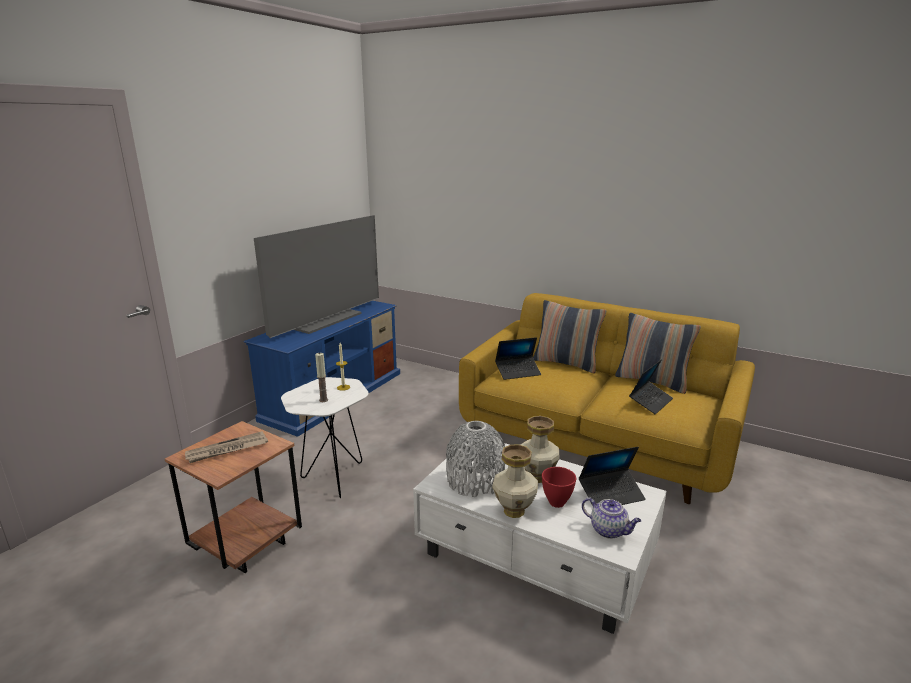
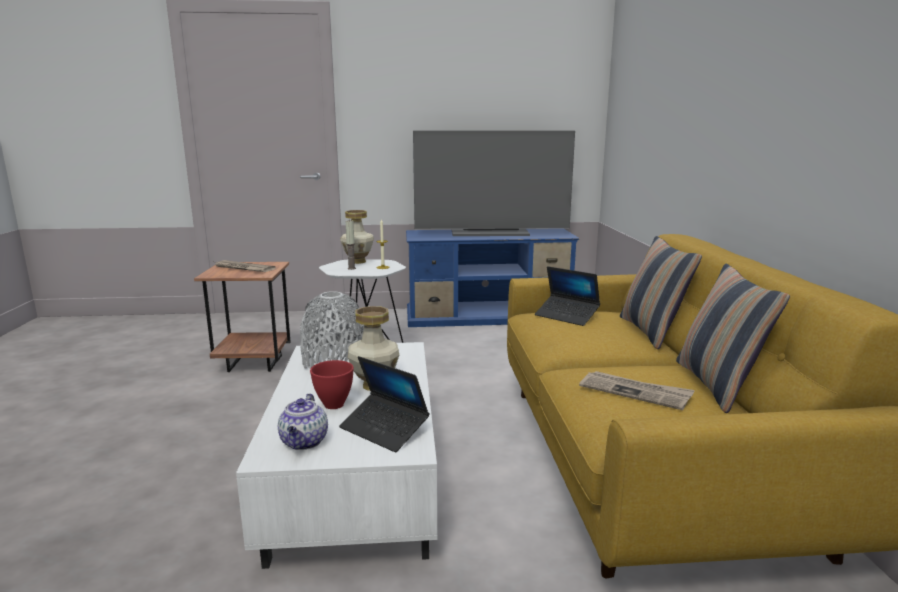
camera: 55 degrees right, 5 degrees down
vase [492,444,538,518] -> vase moved to [340,210,374,264]
laptop [629,360,673,414] -> newspaper [579,371,695,410]

